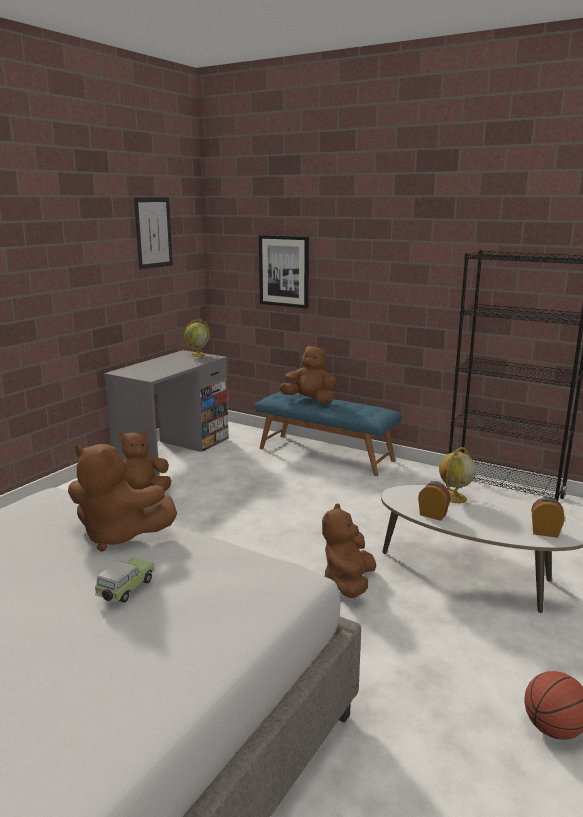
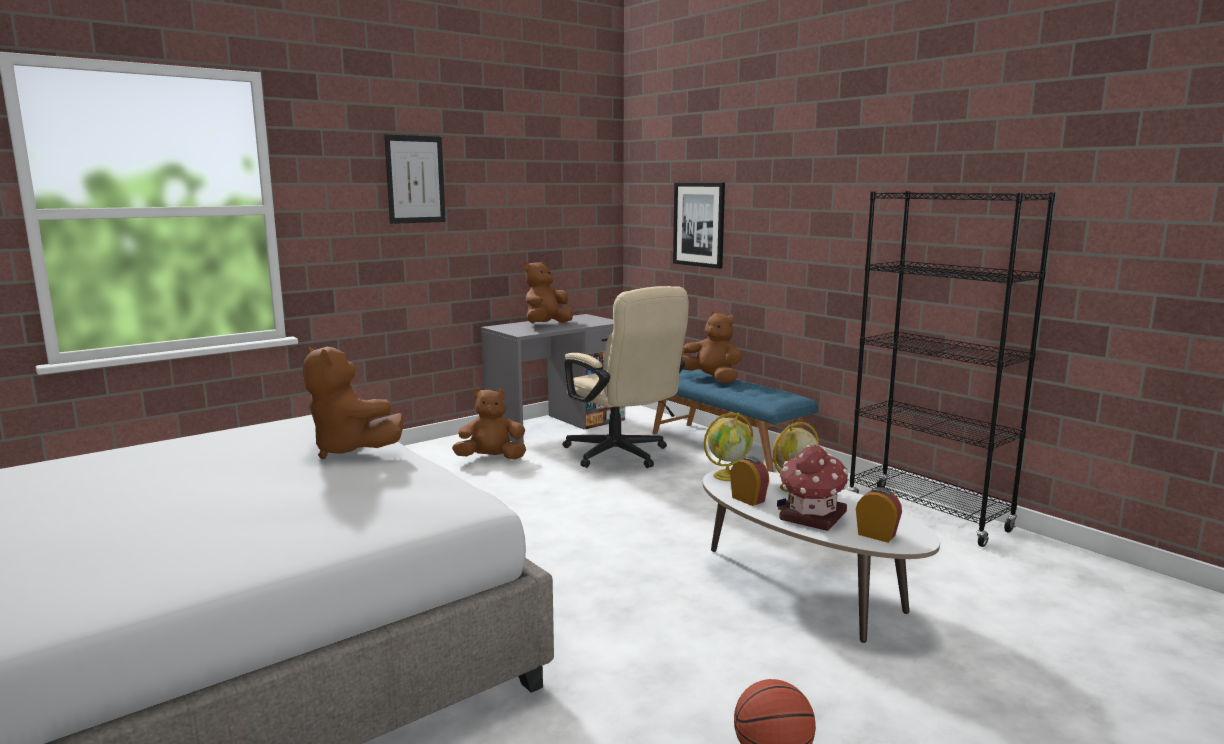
camera: 20 degrees right, 5 degrees down
toy car [94,558,155,603] -> none
picture [134,197,173,269] -> picture moved to [384,135,446,224]
globe [184,319,210,357] -> globe moved to [704,413,753,481]
brown plush toy [322,503,376,598] -> brown plush toy moved to [524,262,573,323]
none -> beige office chair [563,286,689,468]
none -> toy house [777,445,849,531]

